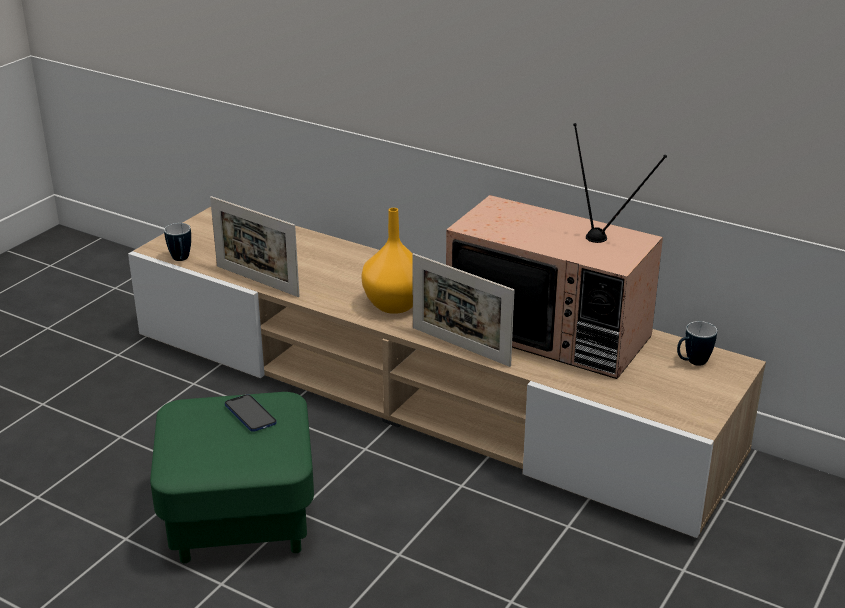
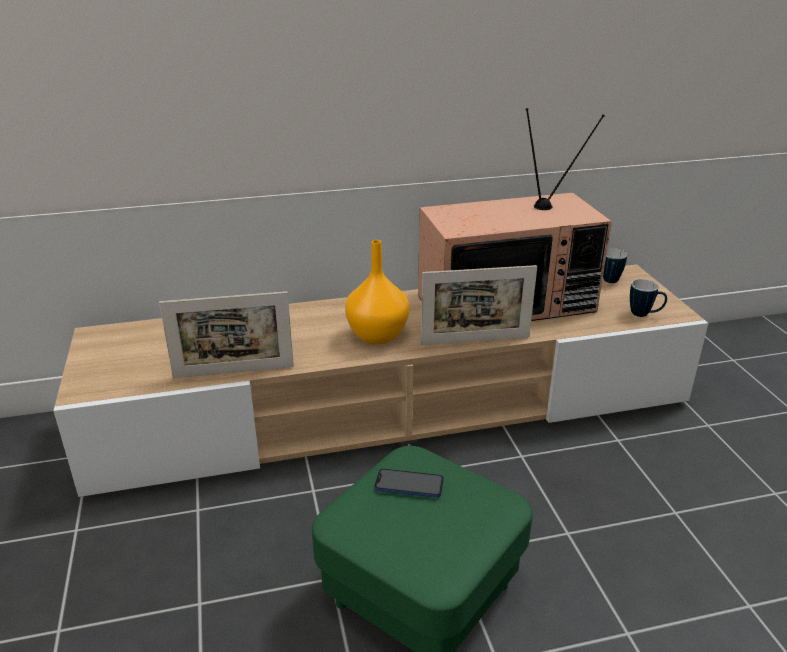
camera: 45 degrees left, 0 degrees up
mug [164,223,191,261] -> mug moved to [630,279,667,317]

